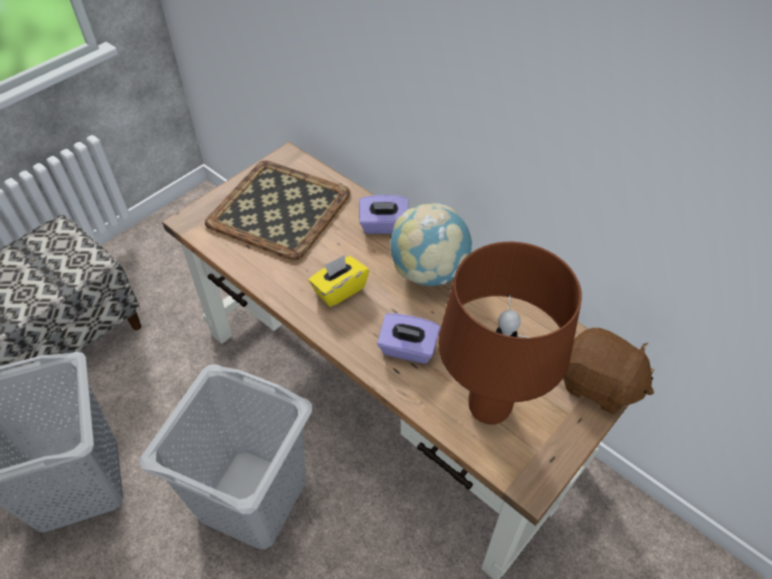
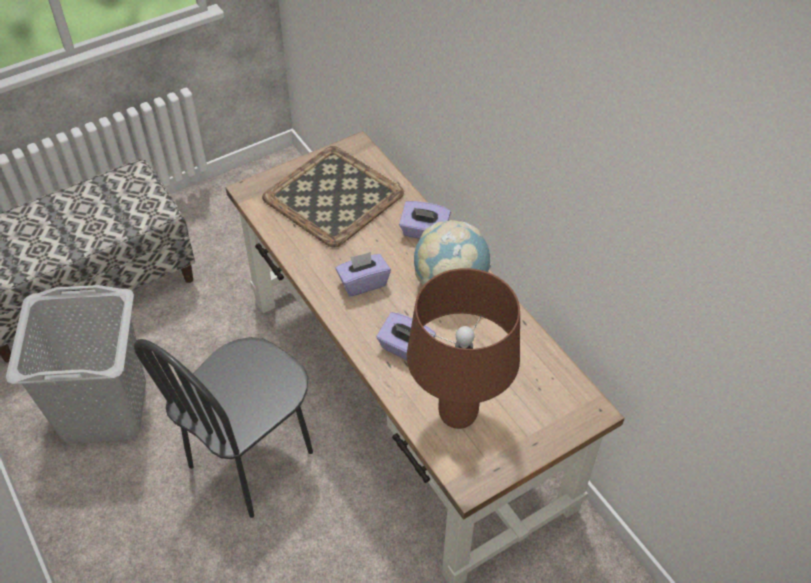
camera: 15 degrees right, 0 degrees up
grey laundry basket [139,364,313,549] -> black chair [134,337,313,518]
yellow tissue box [309,255,369,307] -> purple tissue box [335,252,391,297]
brown plush toy [563,328,654,414] -> none

